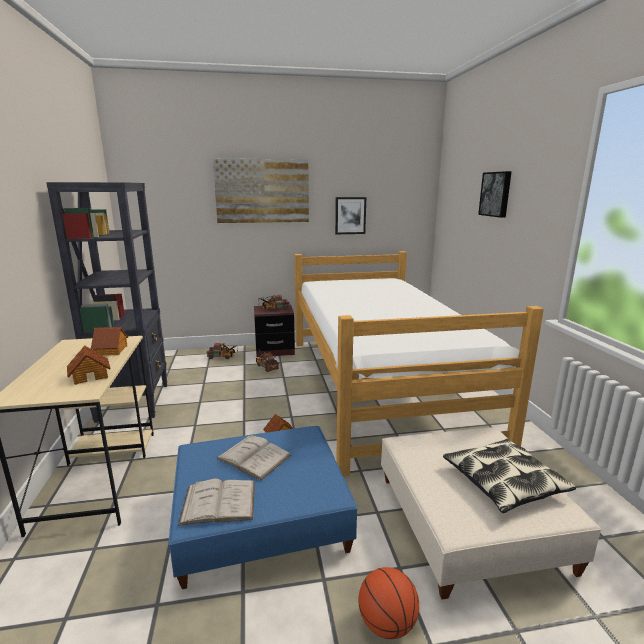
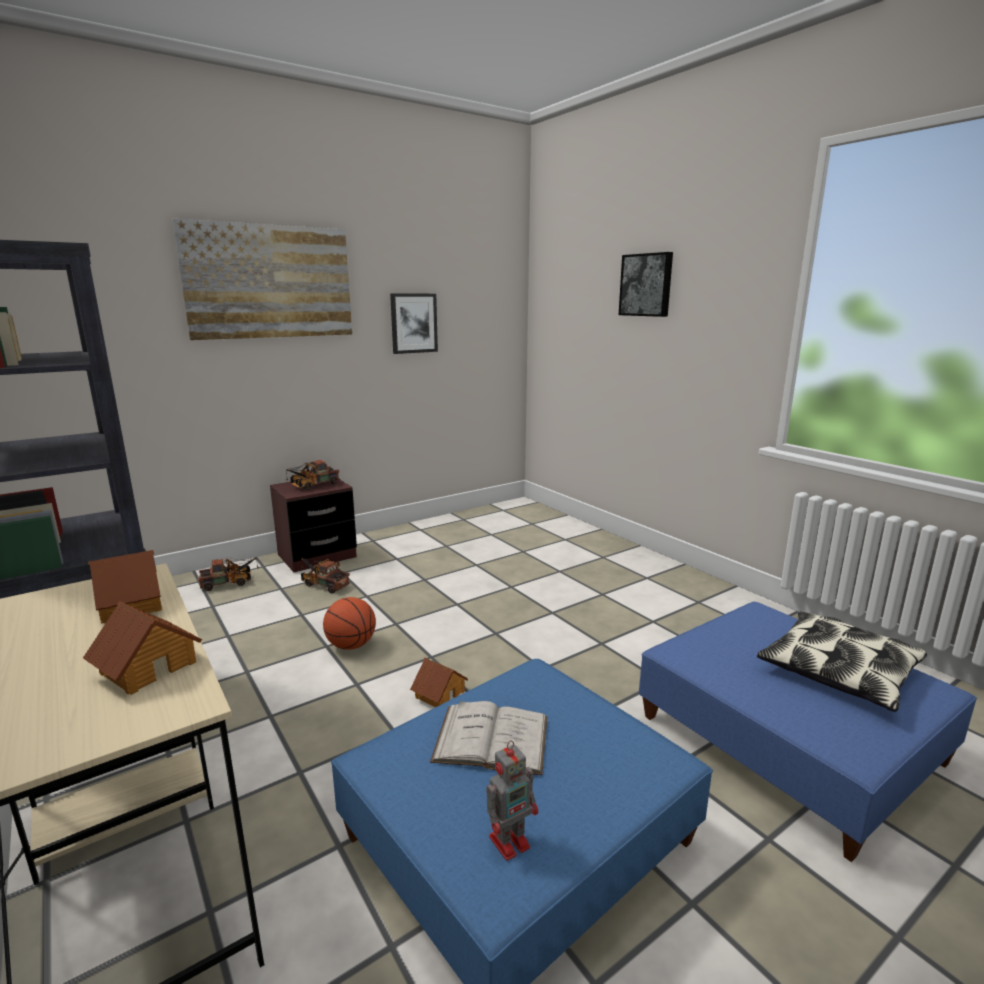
camera: 25 degrees left, 0 degrees up
white book [178,479,255,526] -> toy robot [486,740,538,861]
bed [294,251,544,476] -> none
basketball [358,567,419,639] -> basketball moved to [323,597,376,650]
beige ottoman [381,427,601,600] -> blue ottoman [639,602,977,862]

